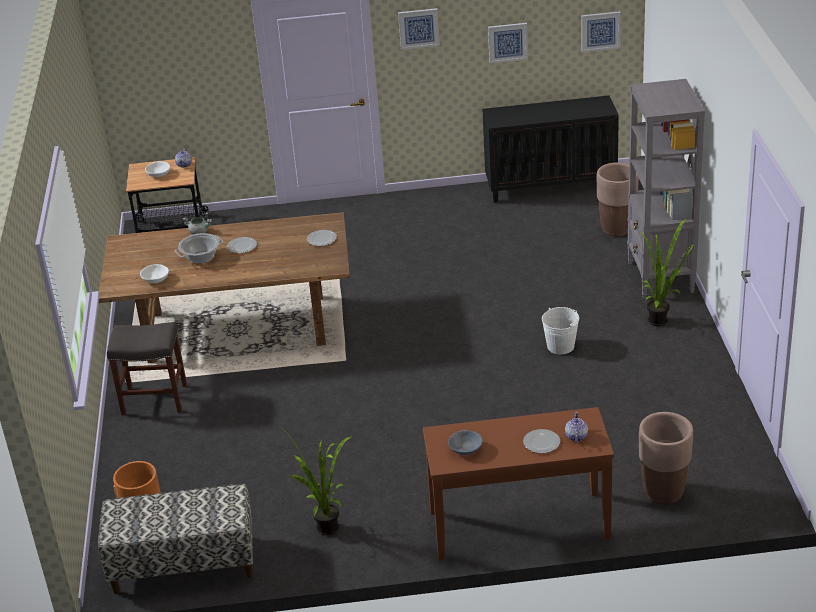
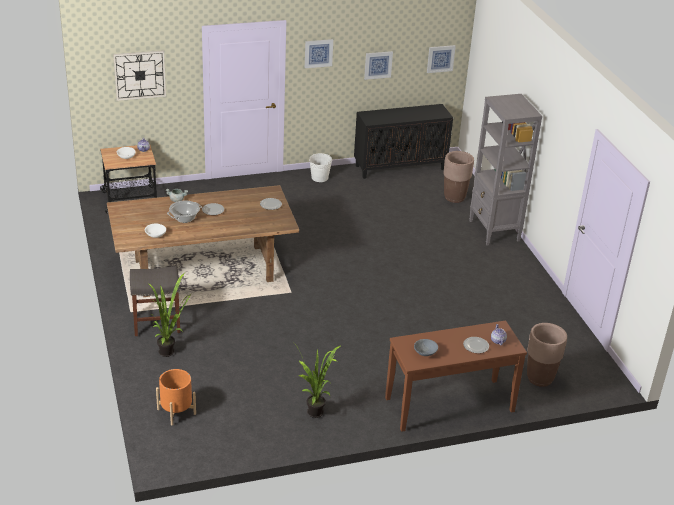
camera: 15 degrees left, 0 degrees up
bench [98,484,253,594] -> none
white bucket [542,307,579,354] -> white bucket moved to [309,153,332,182]
potted plant [640,219,694,326] -> potted plant moved to [149,273,192,357]
none -> wall clock [113,50,166,101]

